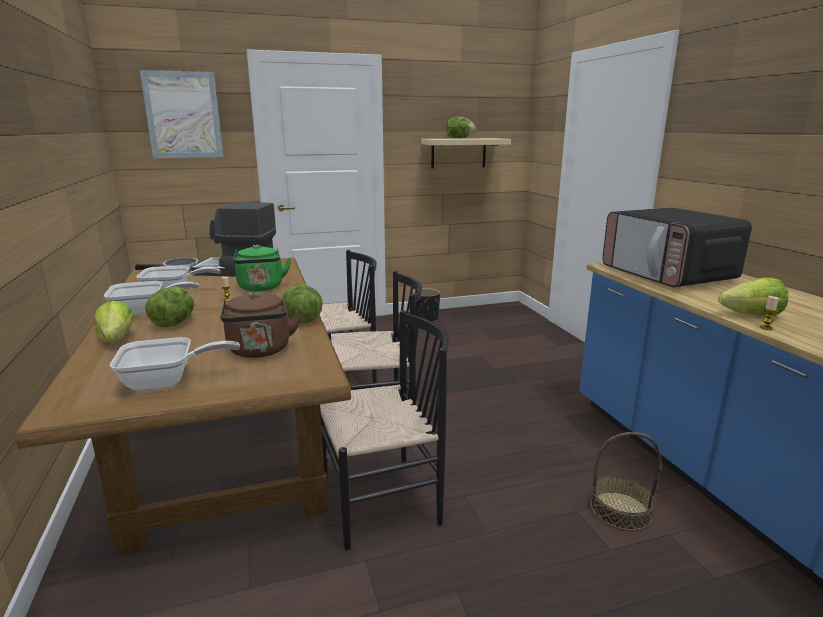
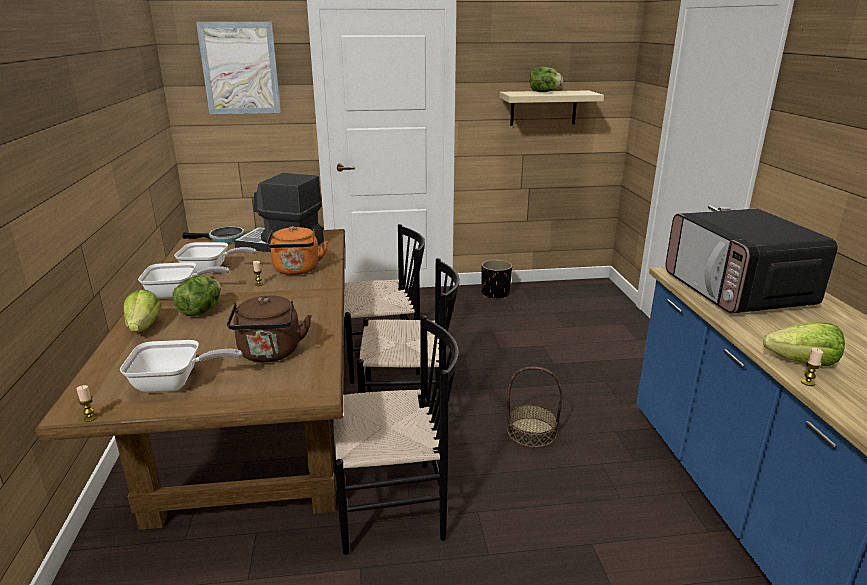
camera: 10 degrees right, 5 degrees up
green kettle [233,245,291,291] -> orange kettle [267,226,328,275]
lettuce [283,284,323,323] -> none
basket [591,432,661,531] -> basket moved to [507,367,562,448]
none -> candle [76,385,98,422]

